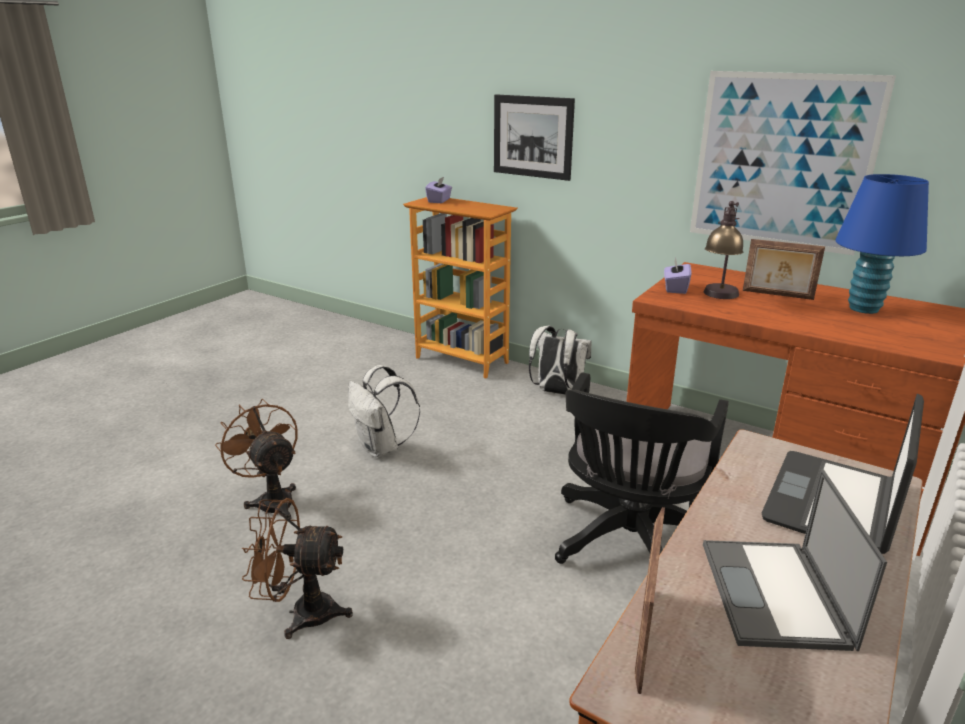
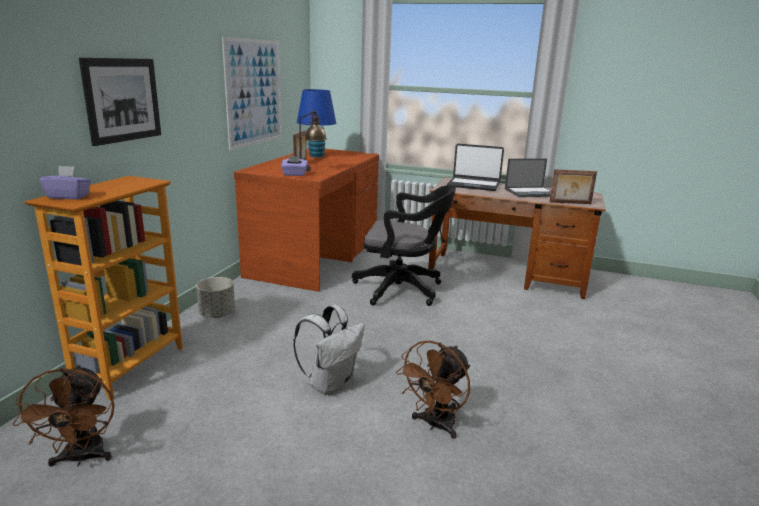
camera: 105 degrees left, 5 degrees down
brown fan [242,498,353,639] -> brown fan moved to [12,365,115,467]
white backpack [529,326,592,395] -> grey planter [196,277,235,318]

